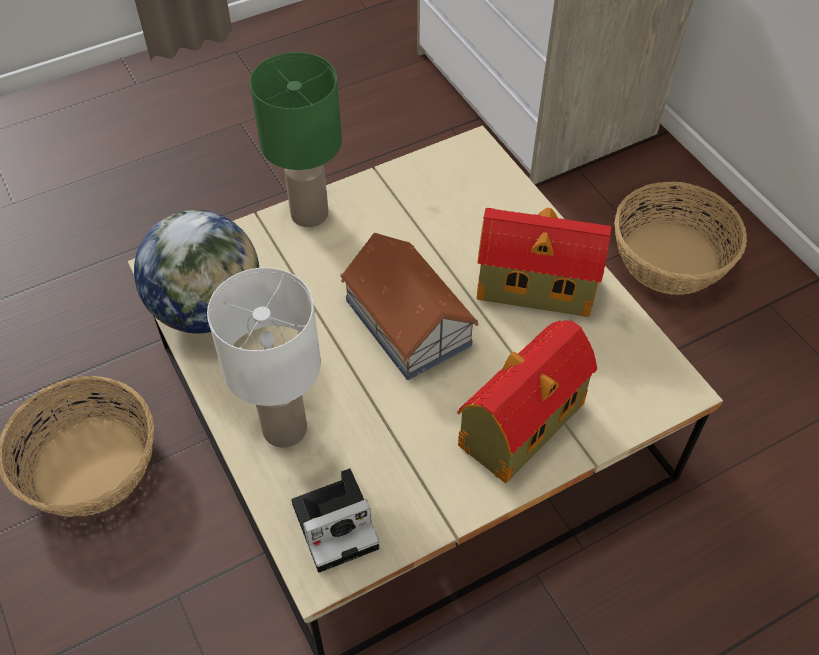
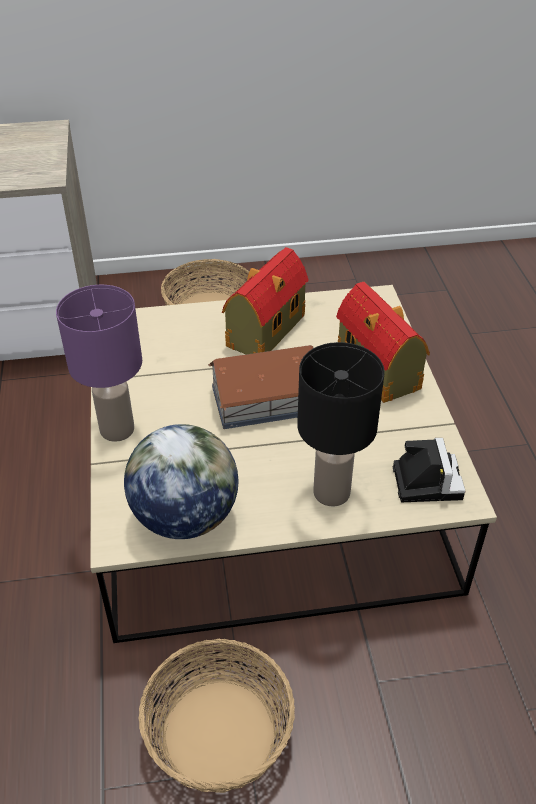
camera: 70 degrees left, 10 degrees down
white table lamp [207,267,321,448] -> black table lamp [297,342,385,507]
green table lamp [250,52,342,227] -> purple table lamp [56,285,142,442]

